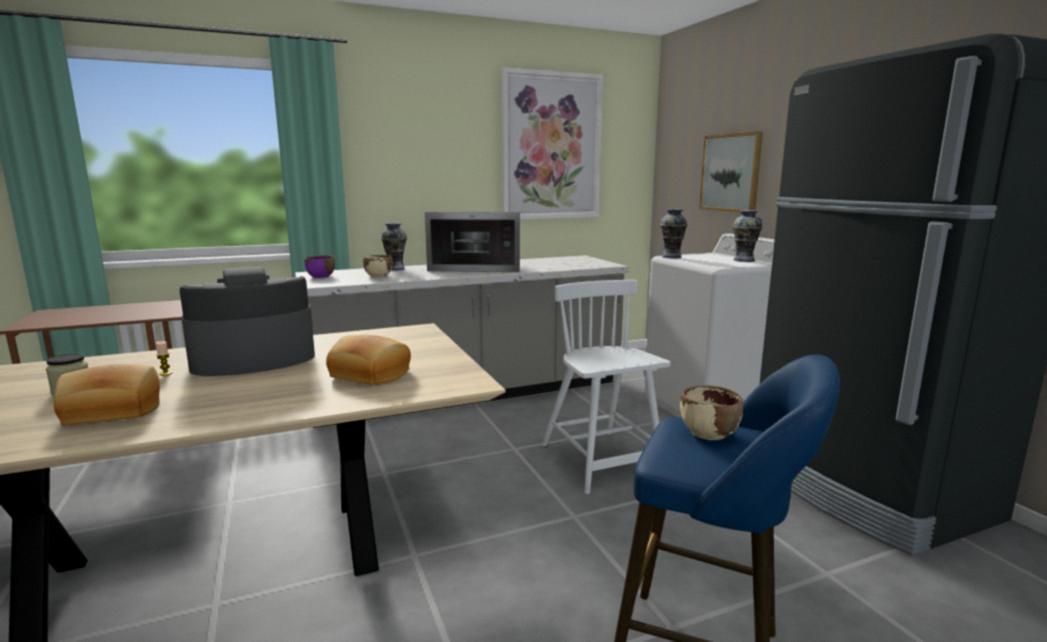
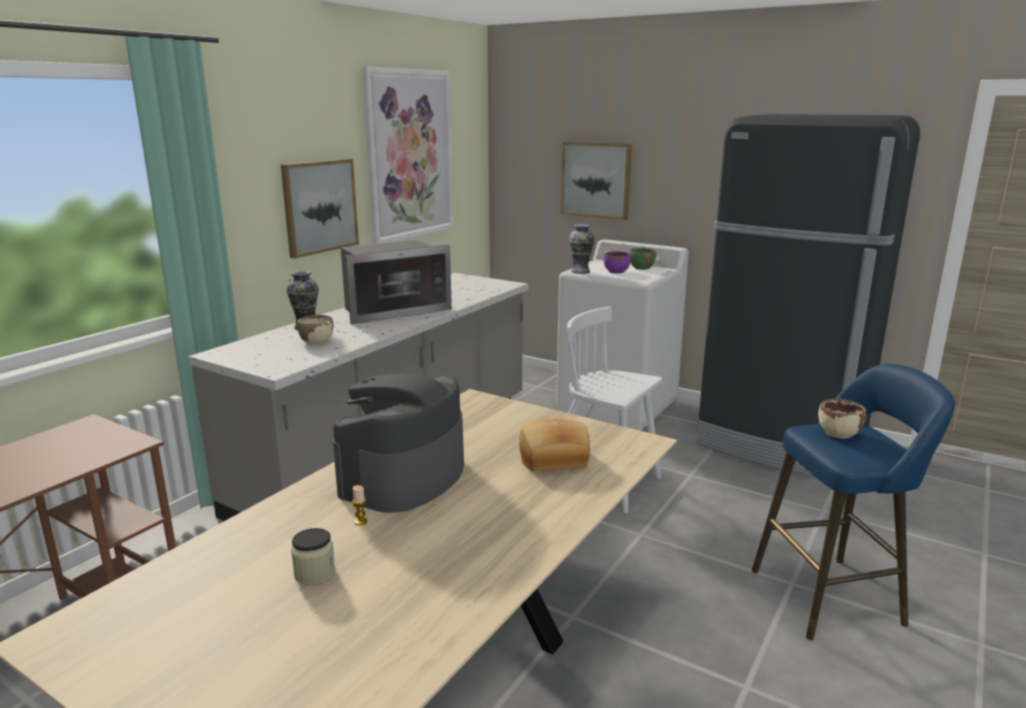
camera: 35 degrees left, 5 degrees up
bread [54,364,160,426] -> none
purple bowl [304,255,335,278] -> purple bowl moved to [604,251,631,274]
vase [732,210,762,262] -> green bowl [629,248,656,270]
none -> picture [281,159,359,259]

